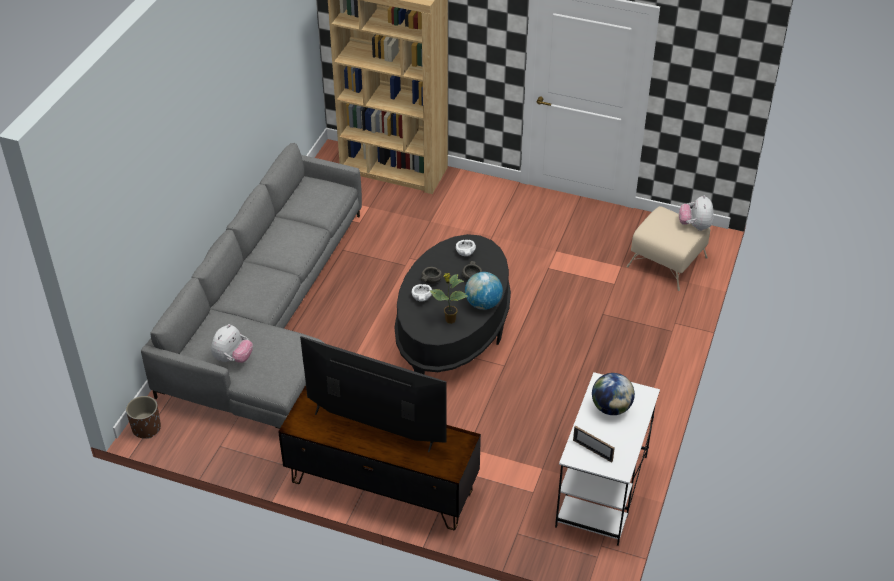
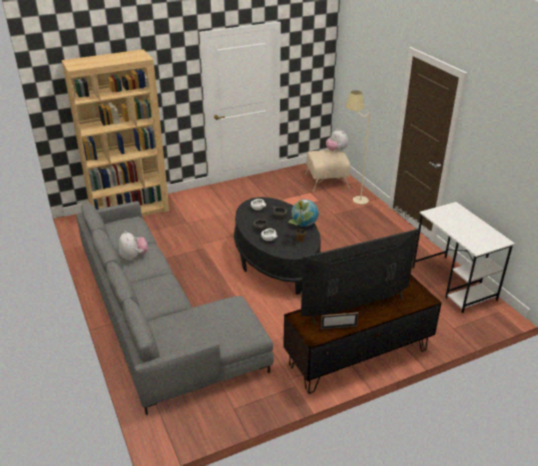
camera: 45 degrees left, 10 degrees down
brown planter [126,396,161,439] -> none
plush toy [211,324,253,363] -> plush toy moved to [119,231,148,261]
picture frame [573,426,615,463] -> picture frame moved to [321,312,359,329]
globe [592,373,635,415] -> none
none -> beige floor lamp [346,90,370,204]

